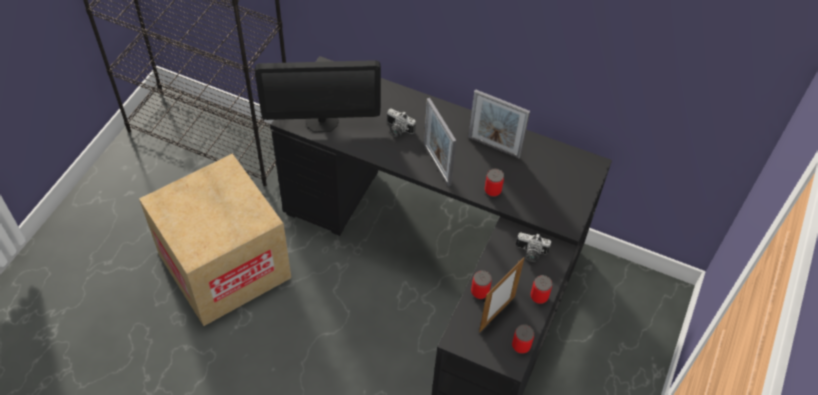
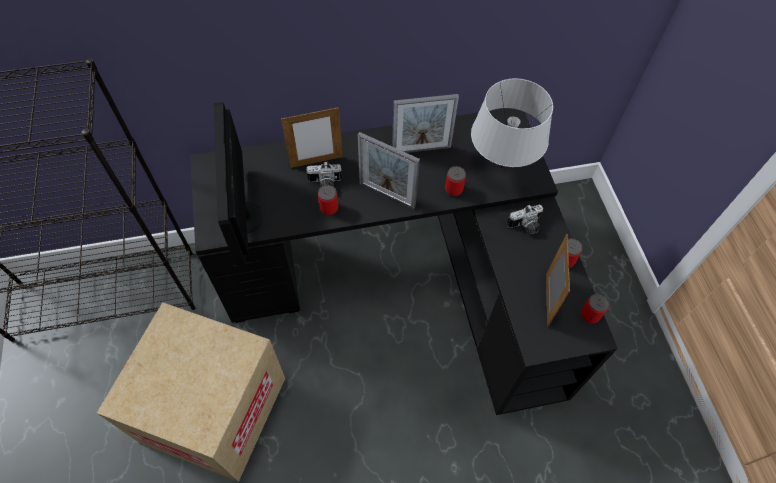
camera: 35 degrees left, 5 degrees up
monitor [255,60,381,132] -> monitor turned 120 degrees clockwise [214,102,262,267]
can [471,270,492,299] -> can moved to [318,185,339,215]
none -> picture frame [281,107,343,168]
none -> grey table lamp [471,78,553,168]

